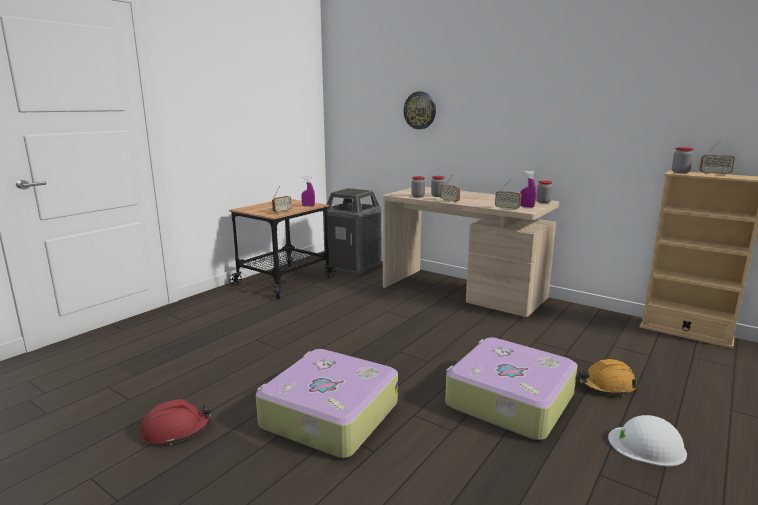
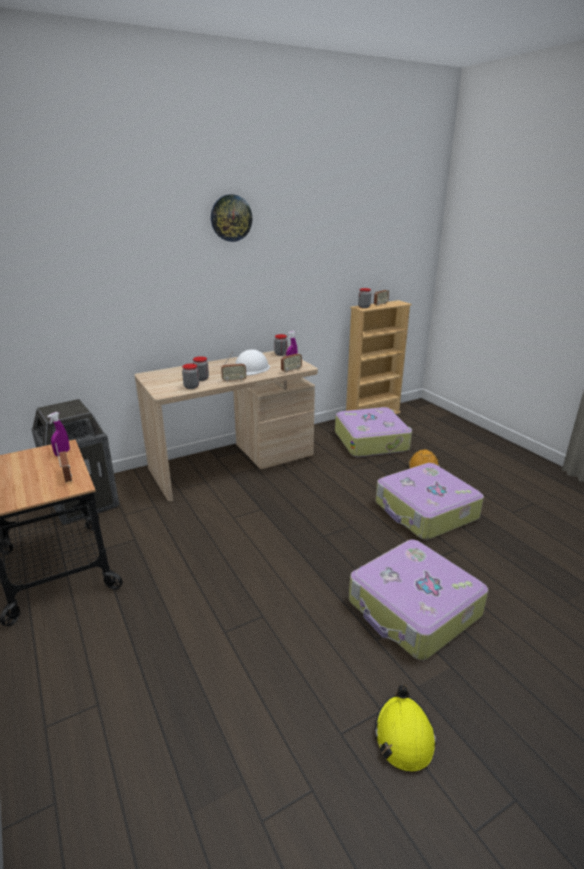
camera: 65 degrees left, 10 degrees up
red hard hat [140,399,212,446] -> yellow hard hat [375,685,437,772]
wall clock [403,92,436,129] -> wall clock moved to [211,194,252,242]
white hard hat [608,415,687,466] -> white hard hat moved to [235,349,270,375]
none -> suitcase [335,407,412,457]

